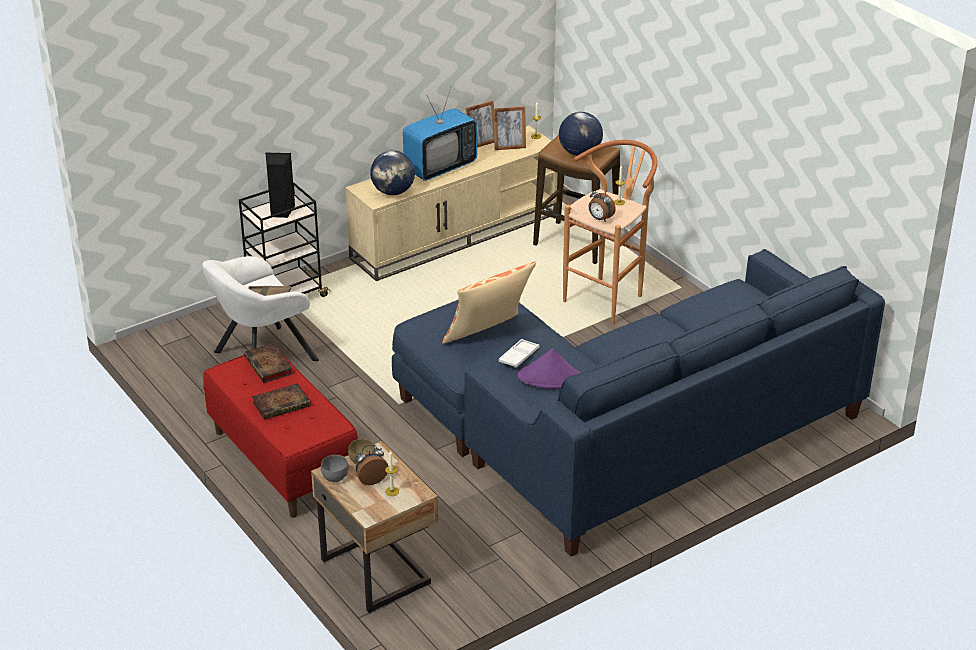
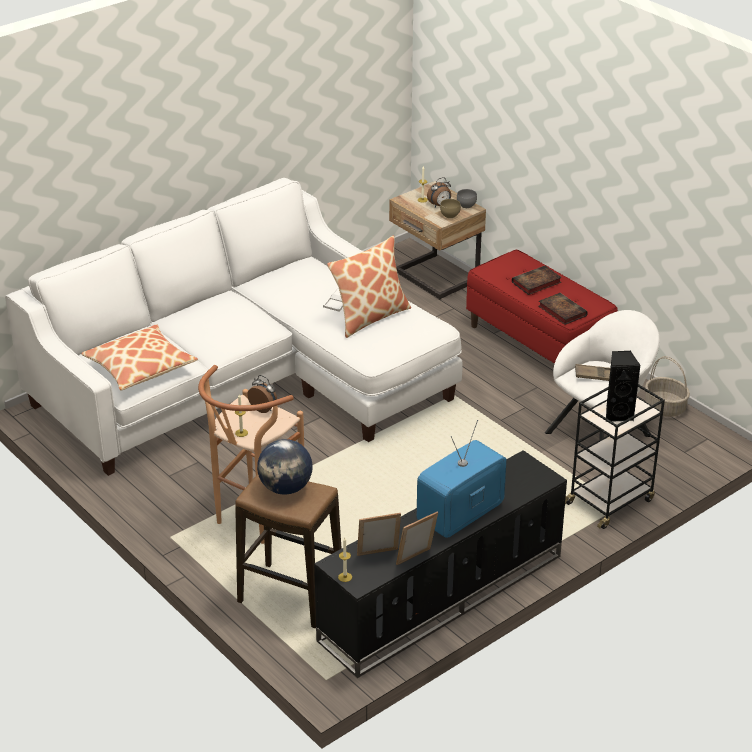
camera: 175 degrees right, 0 degrees up
beige tv stand [345,126,558,281] -> black tv stand [314,450,567,678]
globe [370,151,415,195] -> none
blue sofa [392,249,885,556] -> white sofa [5,178,462,476]
purple hat [518,348,581,389] -> none
none -> pillow [81,324,198,390]
none -> basket [645,356,690,417]

